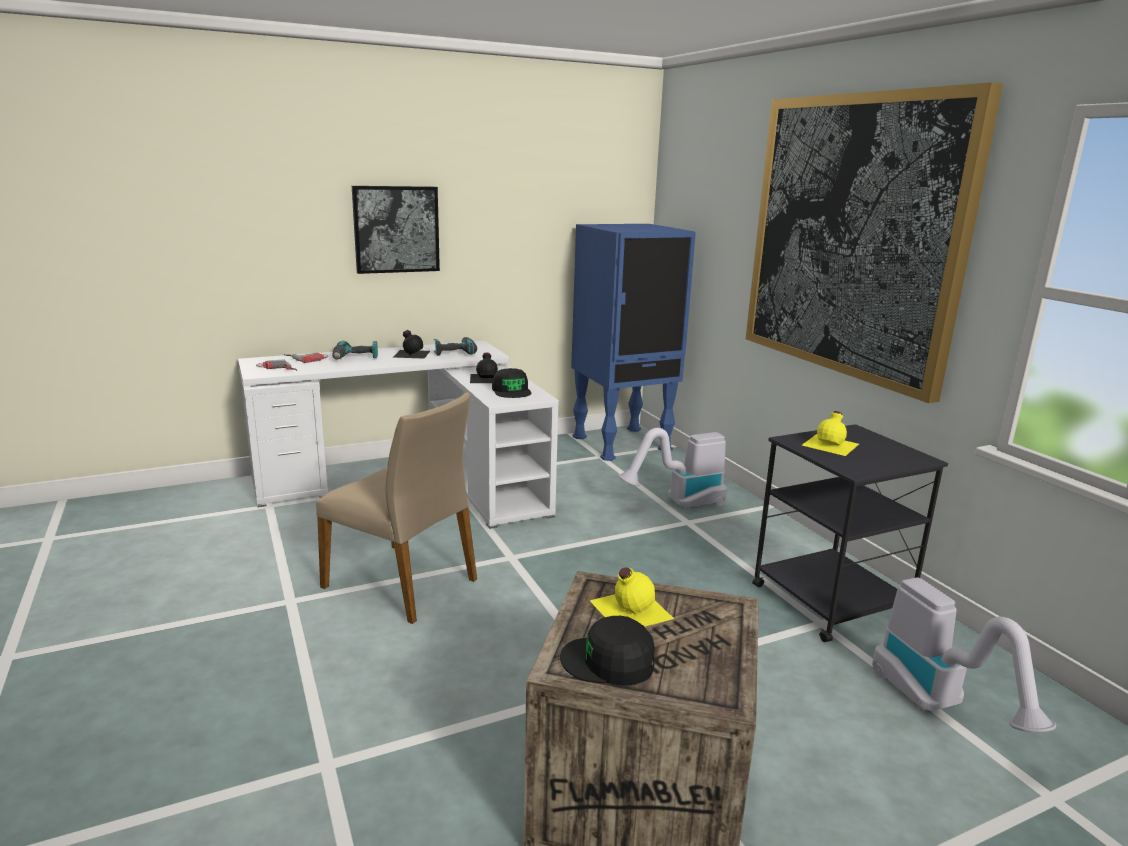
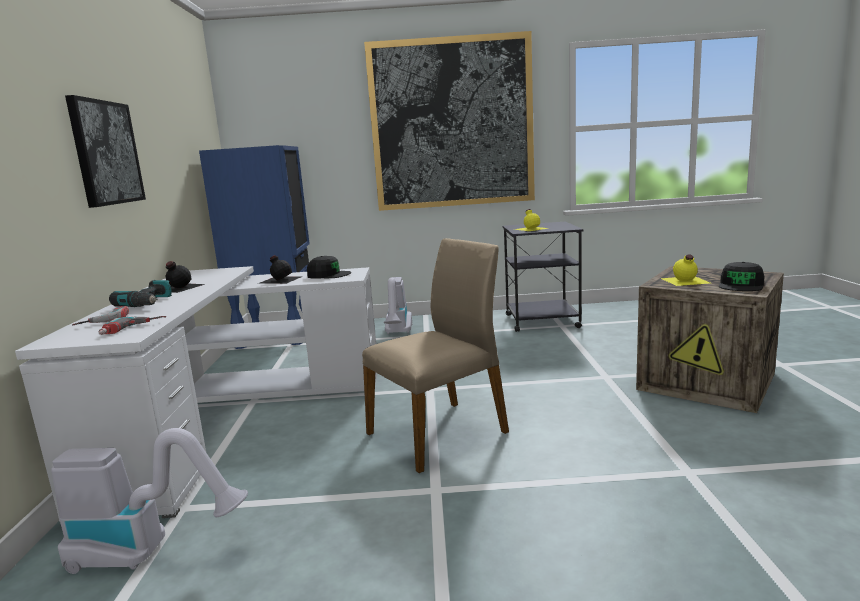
camera: 65 degrees left, 5 degrees down
power drill [434,337,477,356] -> none
vacuum cleaner [872,578,1056,732] -> vacuum cleaner moved to [51,428,248,574]

